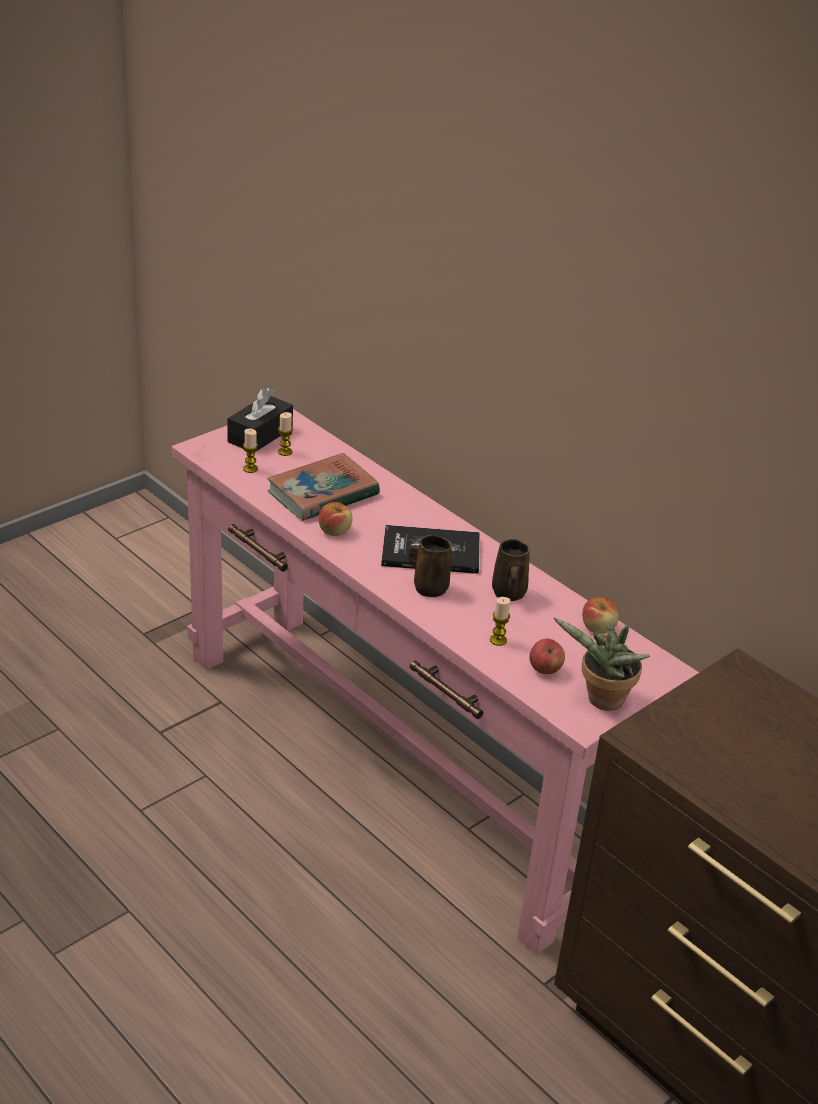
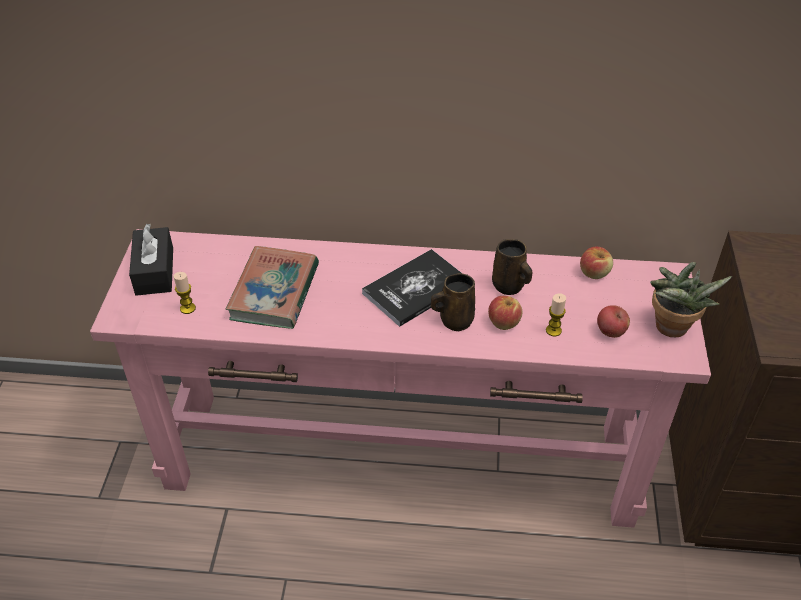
camera: 40 degrees left, 10 degrees up
candle [278,412,293,456] -> none
apple [318,502,352,536] -> apple moved to [488,296,522,330]

